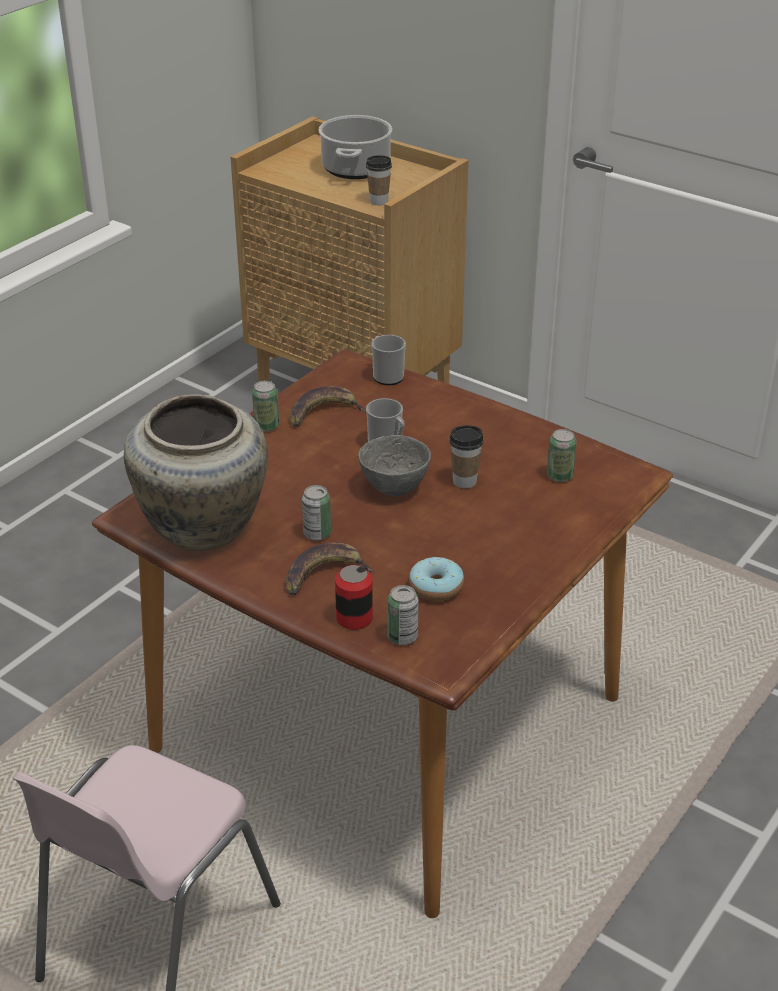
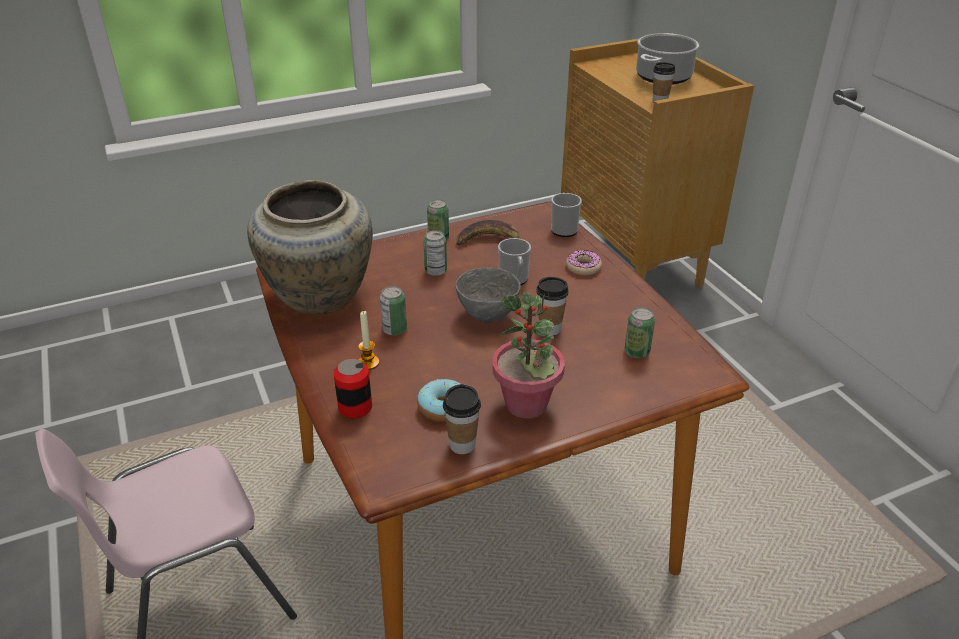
camera: 30 degrees right, 0 degrees up
banana [285,542,374,595] -> candle [359,311,379,370]
can [387,585,419,645] -> can moved to [423,230,447,276]
none -> cup [443,384,481,454]
none -> potted plant [492,292,565,418]
none -> donut [566,250,602,275]

